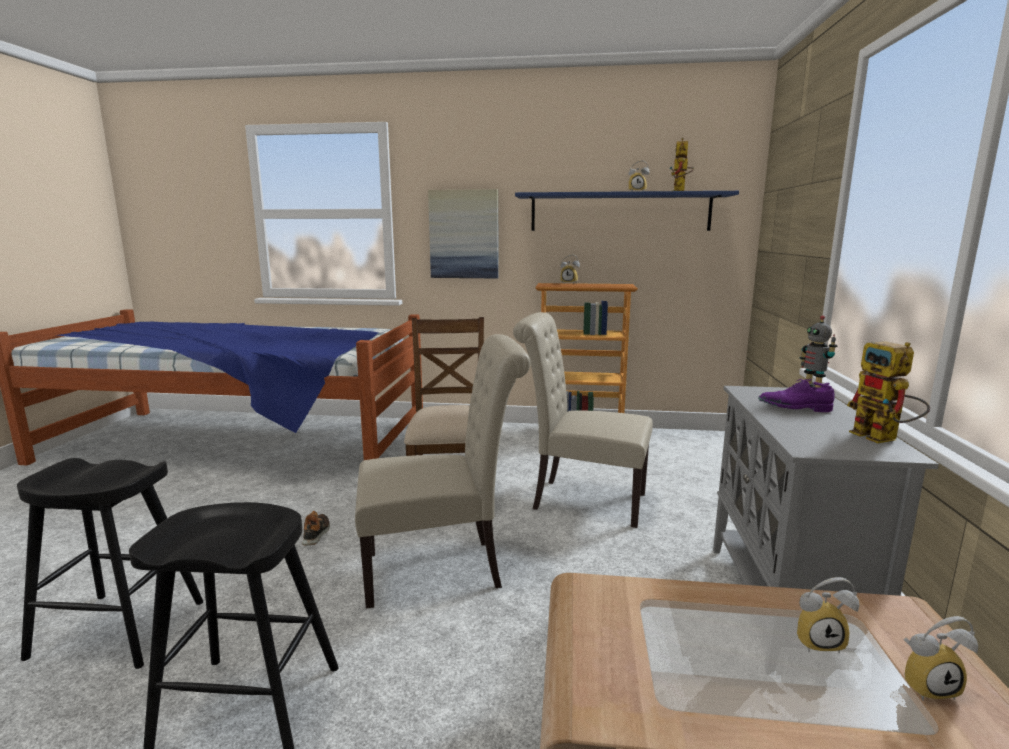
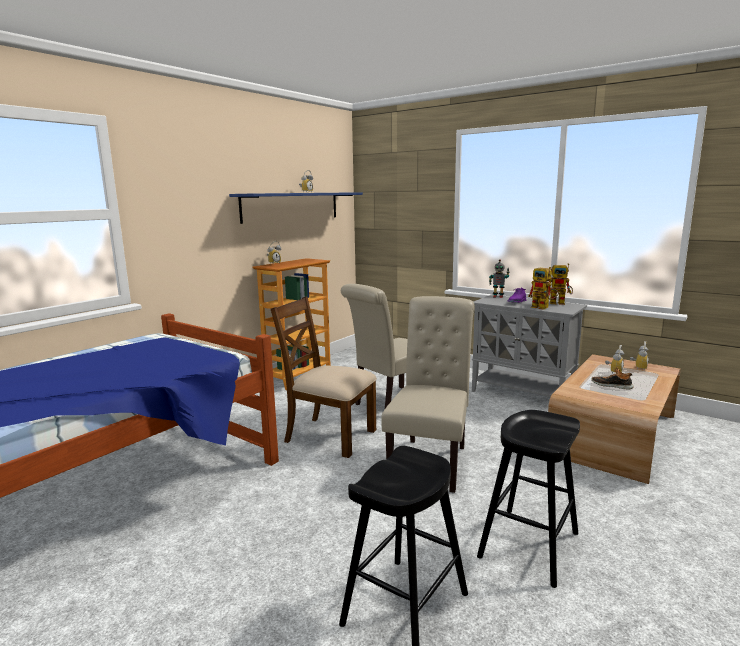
camera: 60 degrees left, 0 degrees up
shoe [302,511,330,545] -> shoe moved to [592,367,634,390]
picture [428,189,499,278] -> none
toy robot [670,138,694,191] -> toy robot moved to [528,267,559,310]

